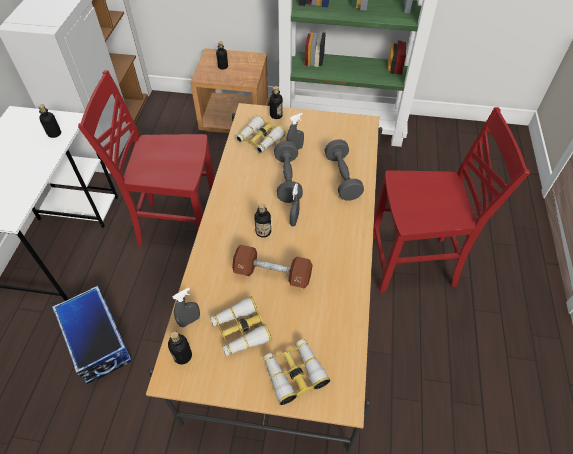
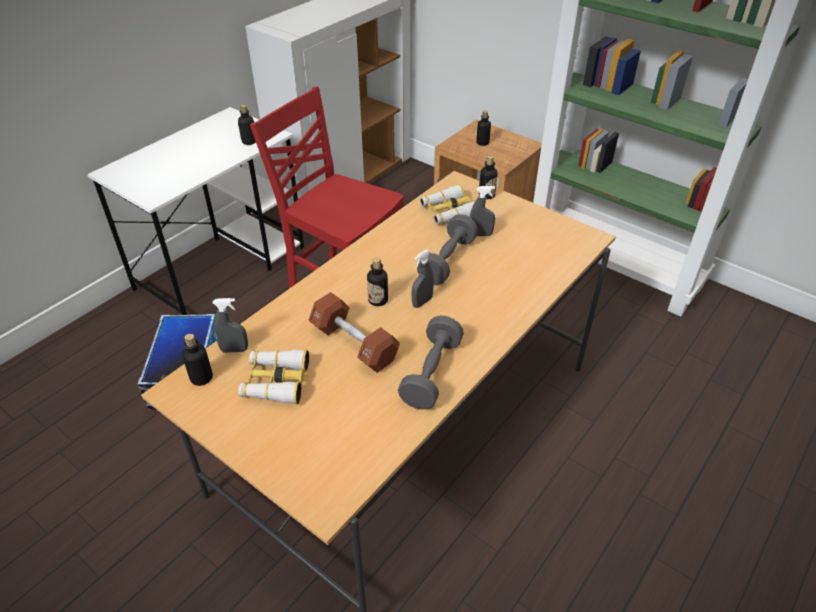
camera: 30 degrees right, 10 degrees down
binoculars [263,339,330,405] -> none
grey dumbbell [325,139,364,201] -> grey dumbbell moved to [398,316,464,409]
red chair [373,107,530,293] -> none

